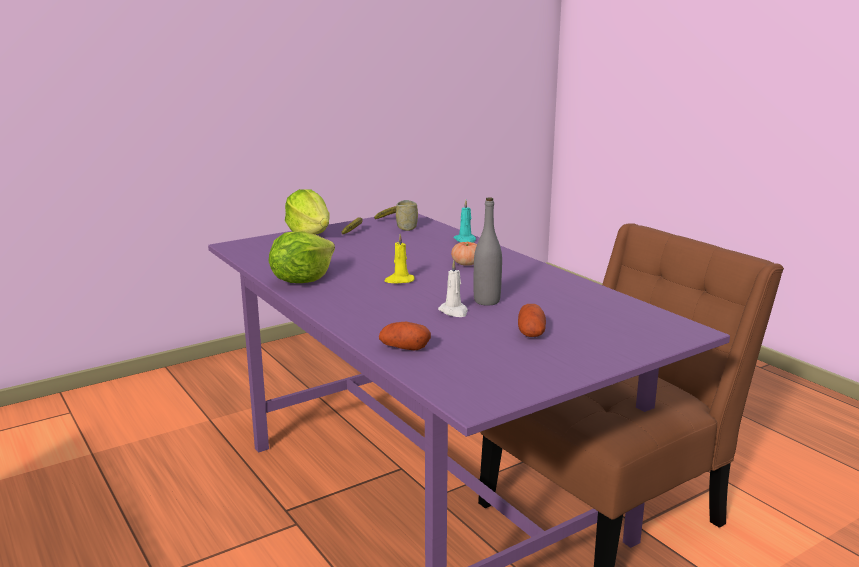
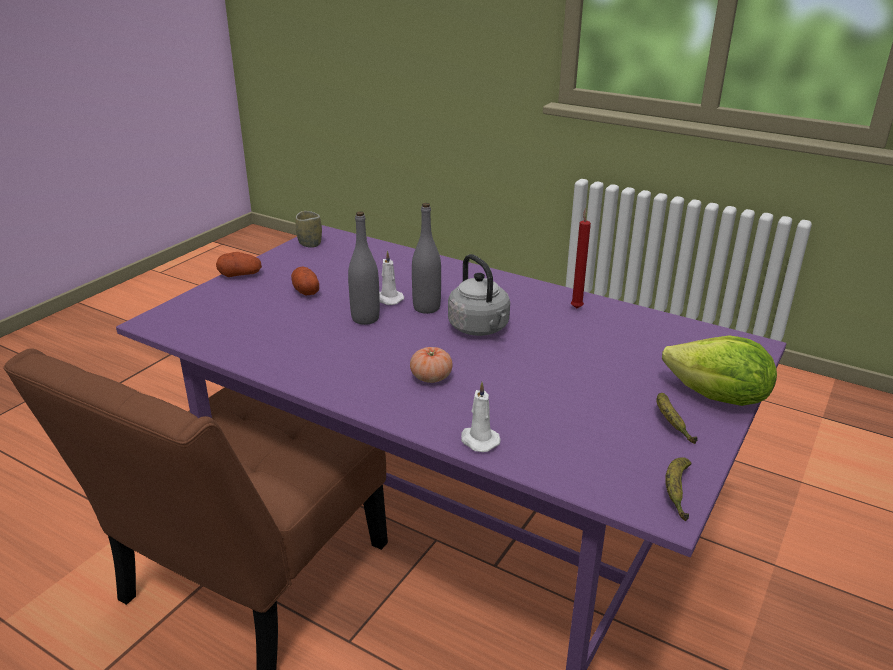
camera: 155 degrees right, 10 degrees up
lettuce [269,231,335,283] -> red candle [571,208,591,308]
potato [379,321,431,350] -> potato moved to [216,252,262,277]
yellow candle [384,234,415,283] -> grey kettle [448,254,510,336]
cup [396,200,418,231] -> cup moved to [296,211,322,248]
turquoise candle [454,200,476,243] -> white candle [461,382,501,452]
none -> grey bottle [412,203,441,314]

